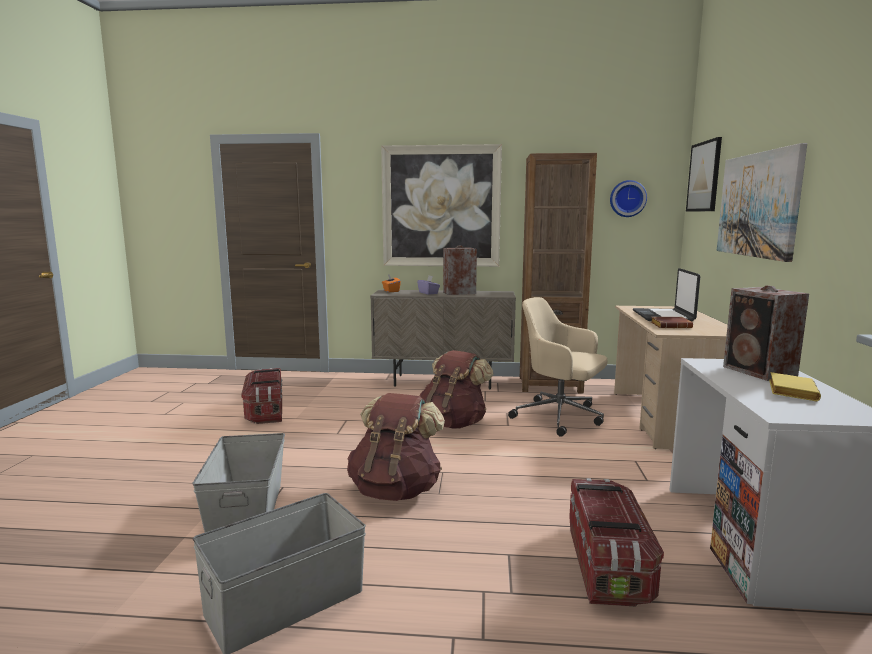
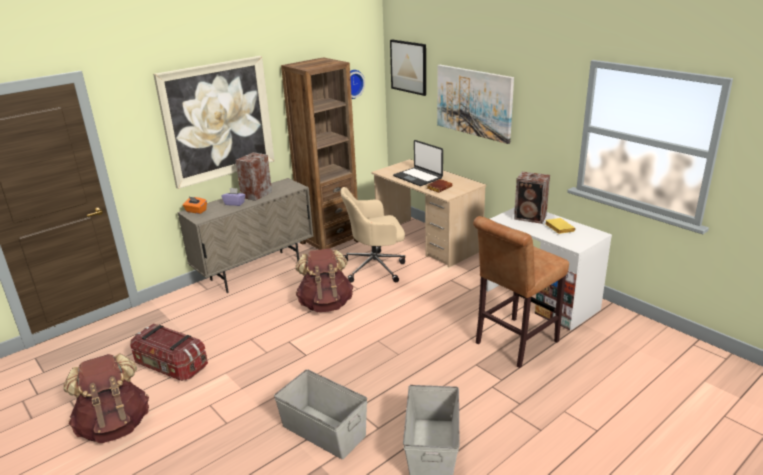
camera: 45 degrees left, 15 degrees up
brown backpack [347,393,445,501] -> brown backpack moved to [63,353,149,443]
storage box [569,478,664,607] -> brown stool [473,216,569,368]

